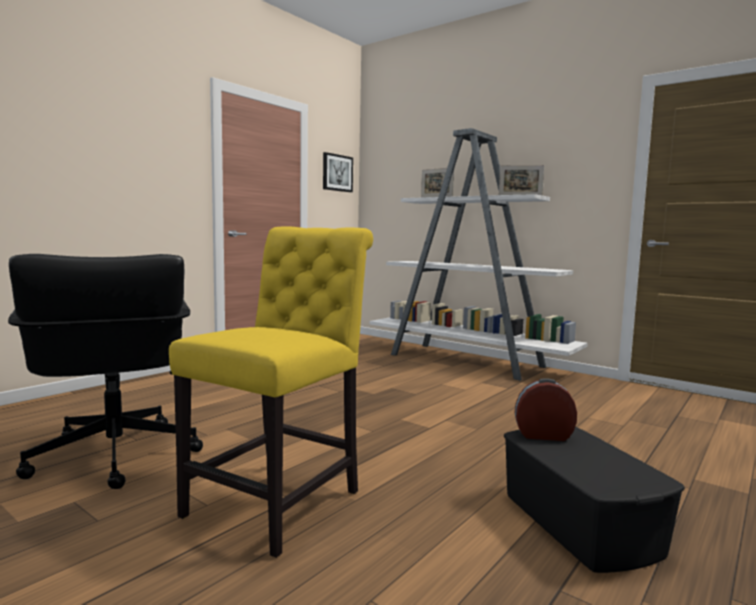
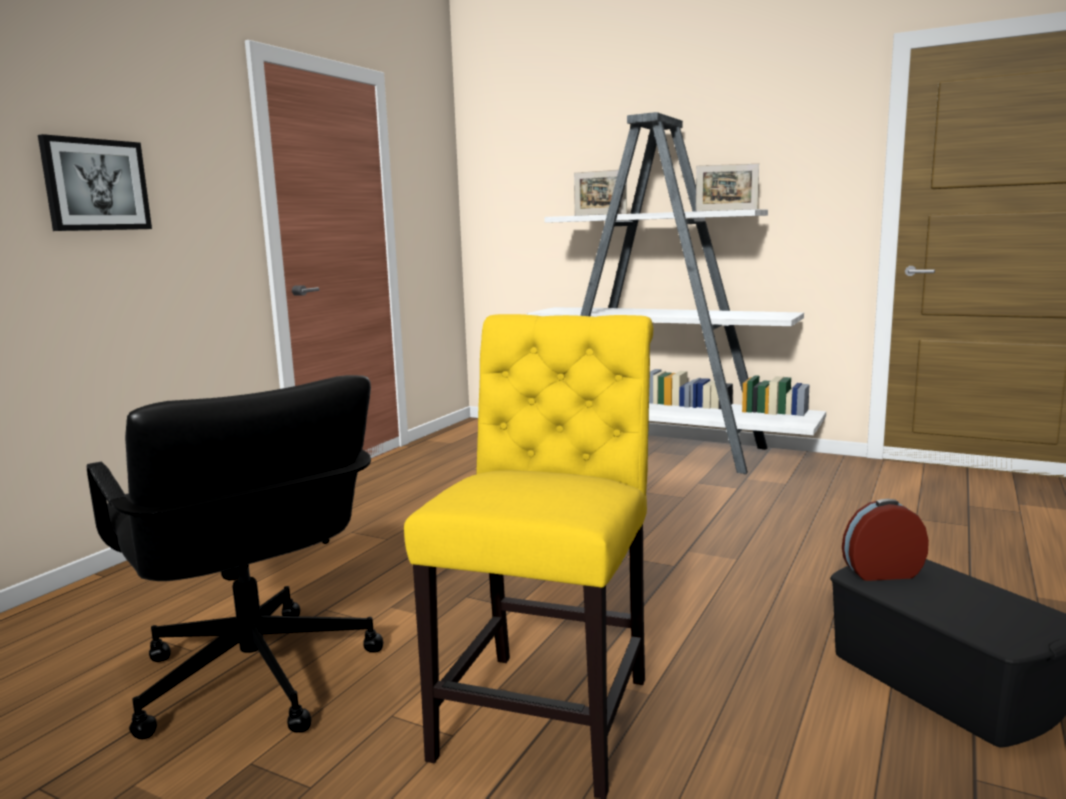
camera: 10 degrees left, 5 degrees up
picture [323,152,353,192] -> picture moved to [38,134,152,231]

